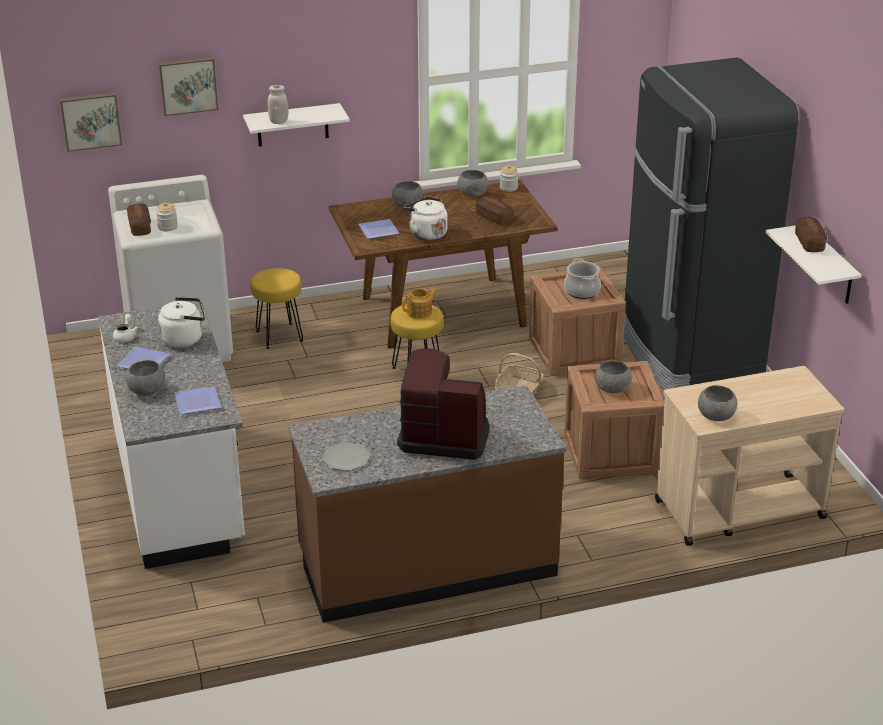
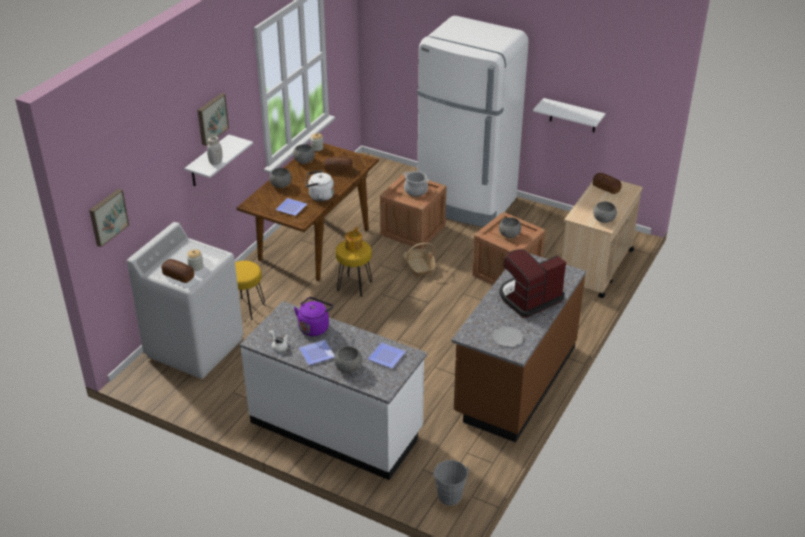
camera: 45 degrees left, 5 degrees up
white kettle [158,297,205,348] -> purple kettle [294,297,334,336]
picture [159,57,218,116] -> picture moved to [198,93,229,146]
black fridge [624,57,798,390] -> white fridge [417,16,529,227]
bread [795,217,827,252] -> bread moved to [593,173,622,194]
none -> grey bucket [433,460,469,506]

